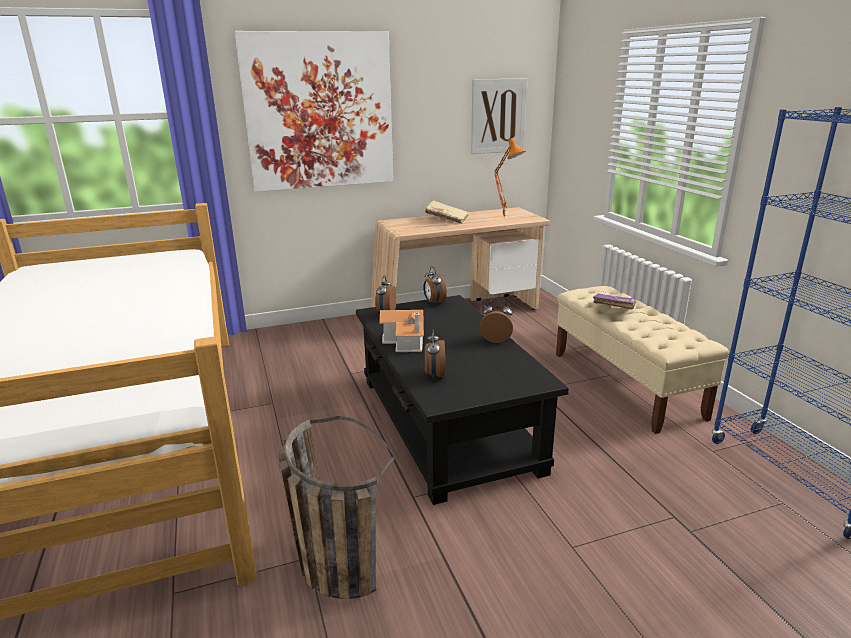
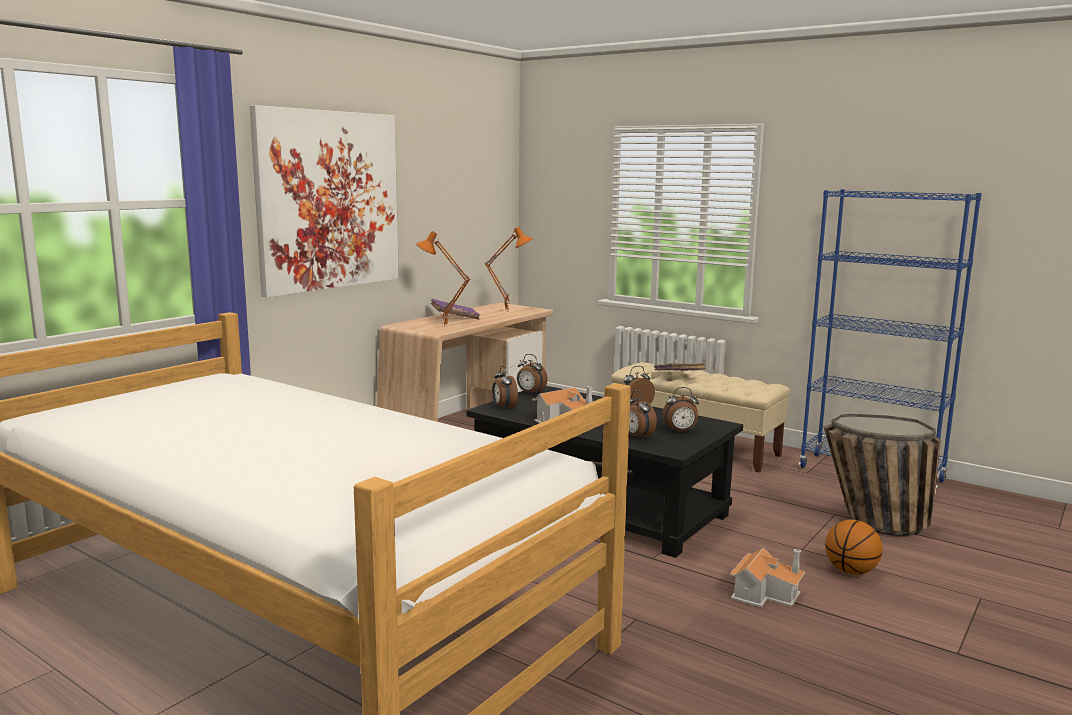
camera: 35 degrees left, 10 degrees down
basket [278,416,395,599] -> basket moved to [823,414,941,536]
beige book [425,200,469,224] -> purple book [431,299,480,320]
picture [471,78,527,154] -> none
none -> orange table lamp [416,231,471,327]
none -> alarm clock [663,387,699,433]
none -> toy house [730,548,805,607]
none -> basketball [825,520,883,575]

